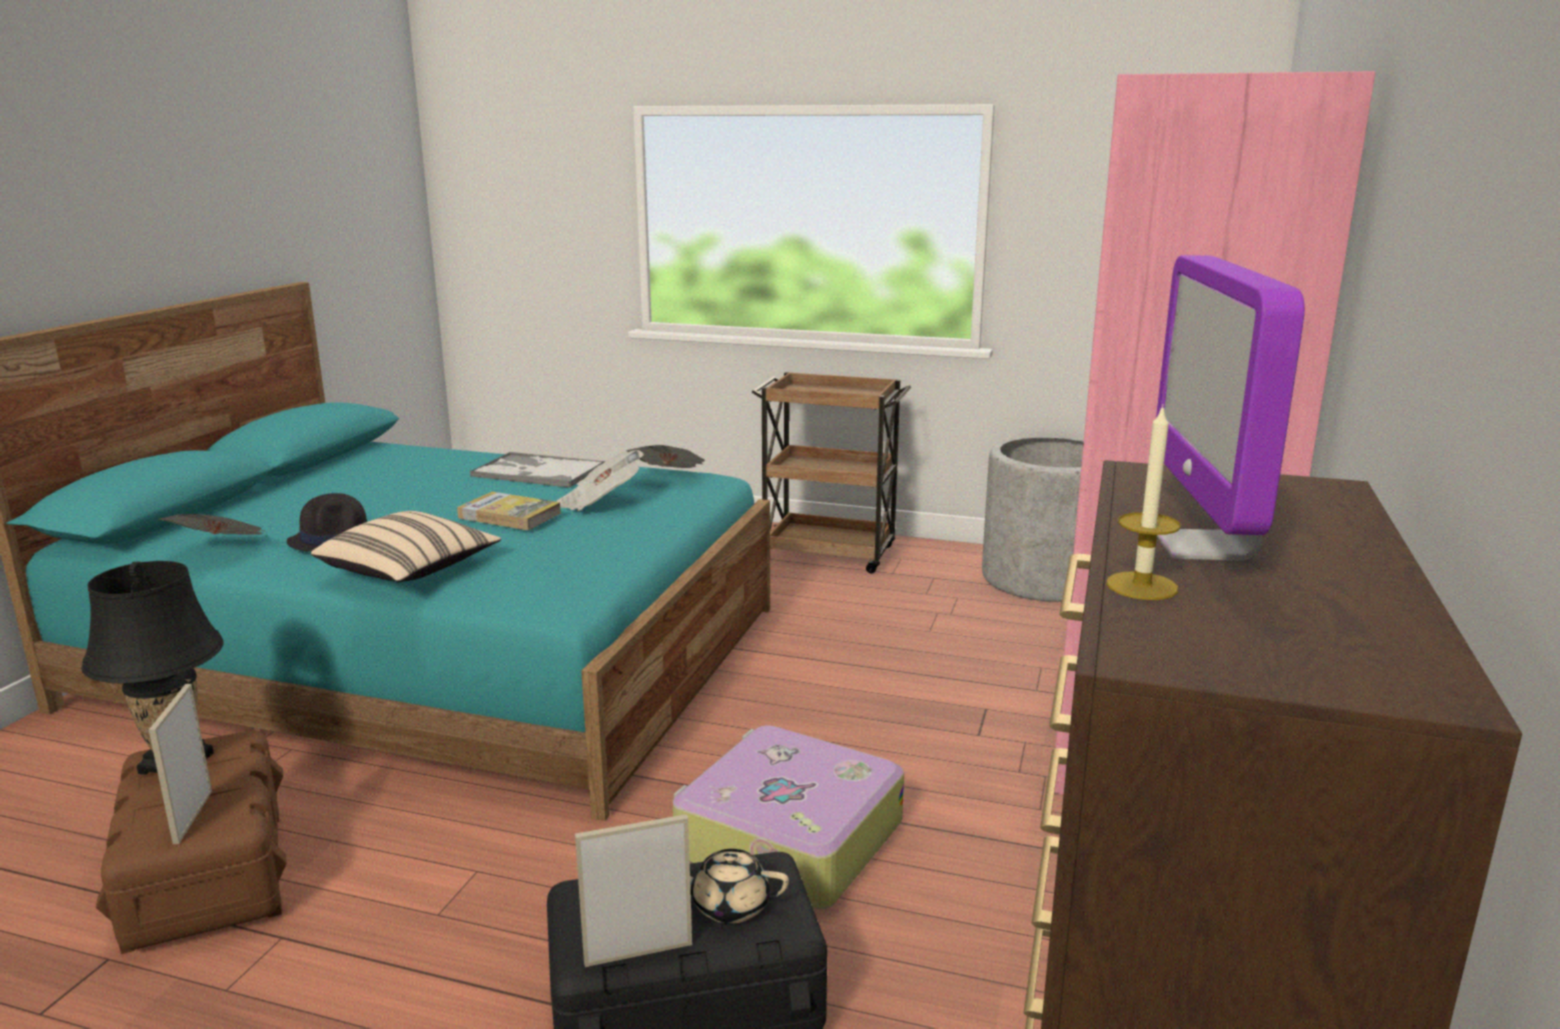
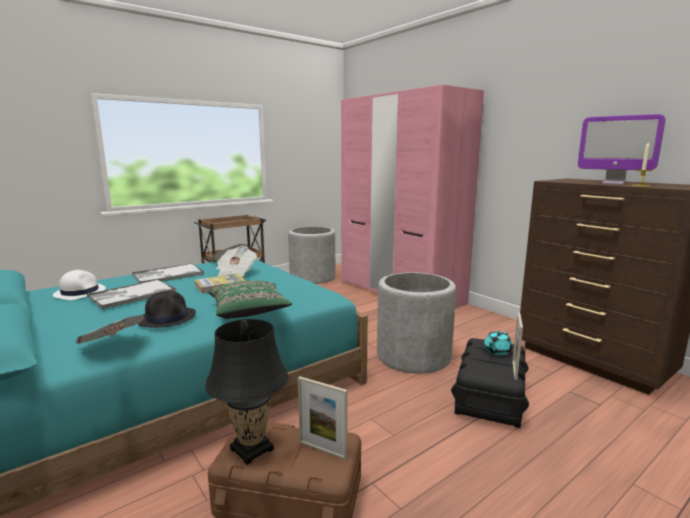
camera: 55 degrees left, 5 degrees down
beige pillow [311,511,501,582] -> green pillow [209,281,292,319]
suitcase [673,725,904,909] -> grey planter [377,272,456,374]
beige teapot [690,849,789,924] -> turquoise teapot [484,331,513,355]
none -> white hat [53,270,106,300]
none -> tray [87,279,177,309]

